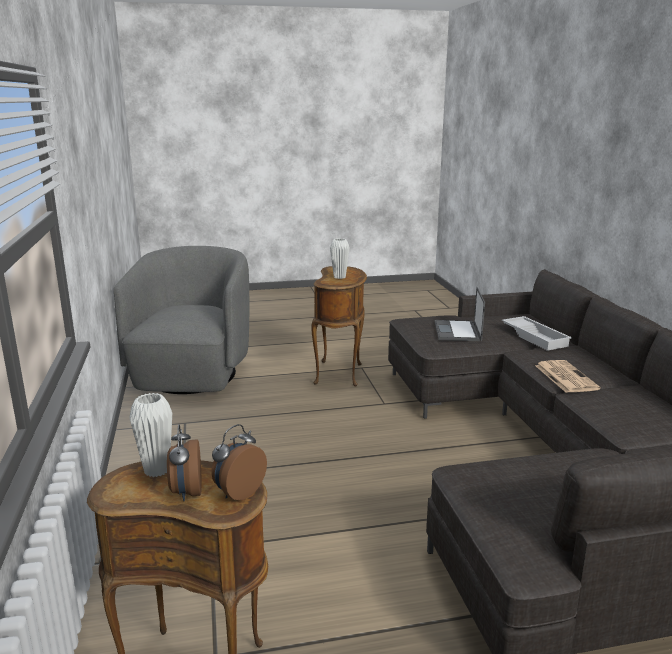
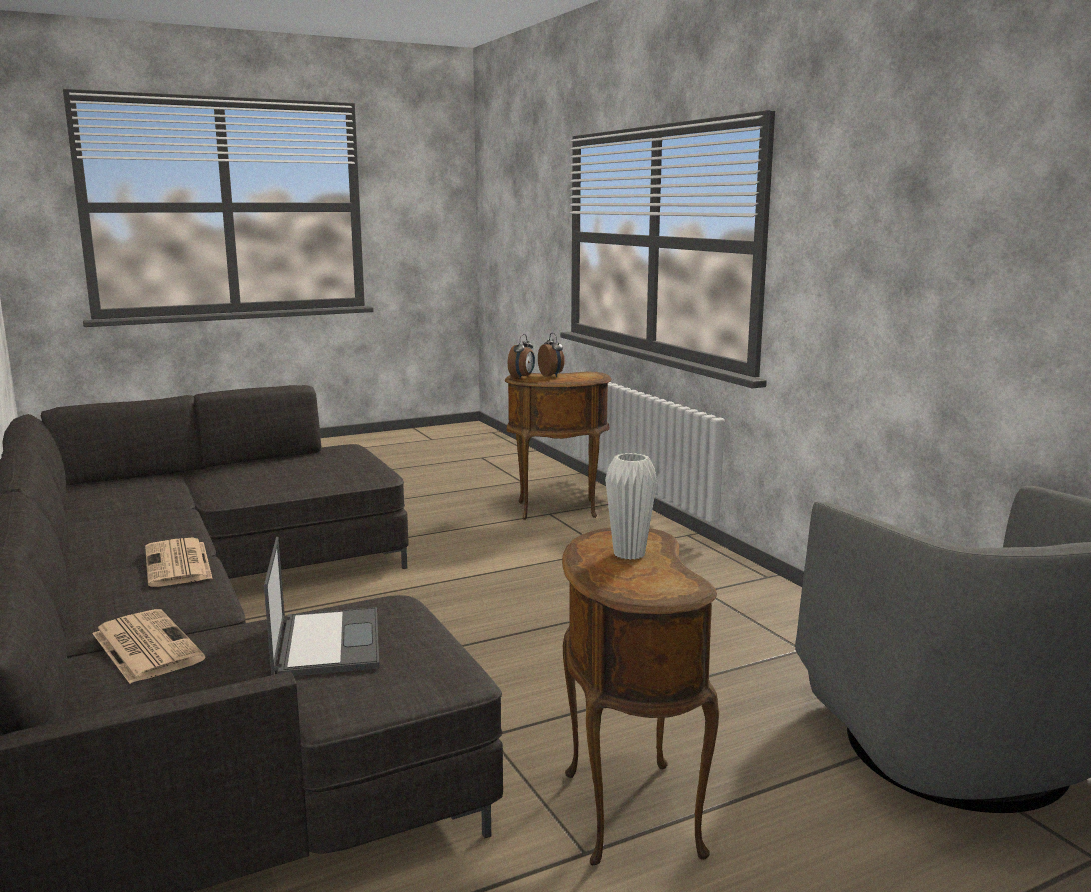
camera: 165 degrees right, 5 degrees down
white vase [129,393,172,477] -> none
white tray [502,316,572,351] -> newspaper [92,609,206,684]

